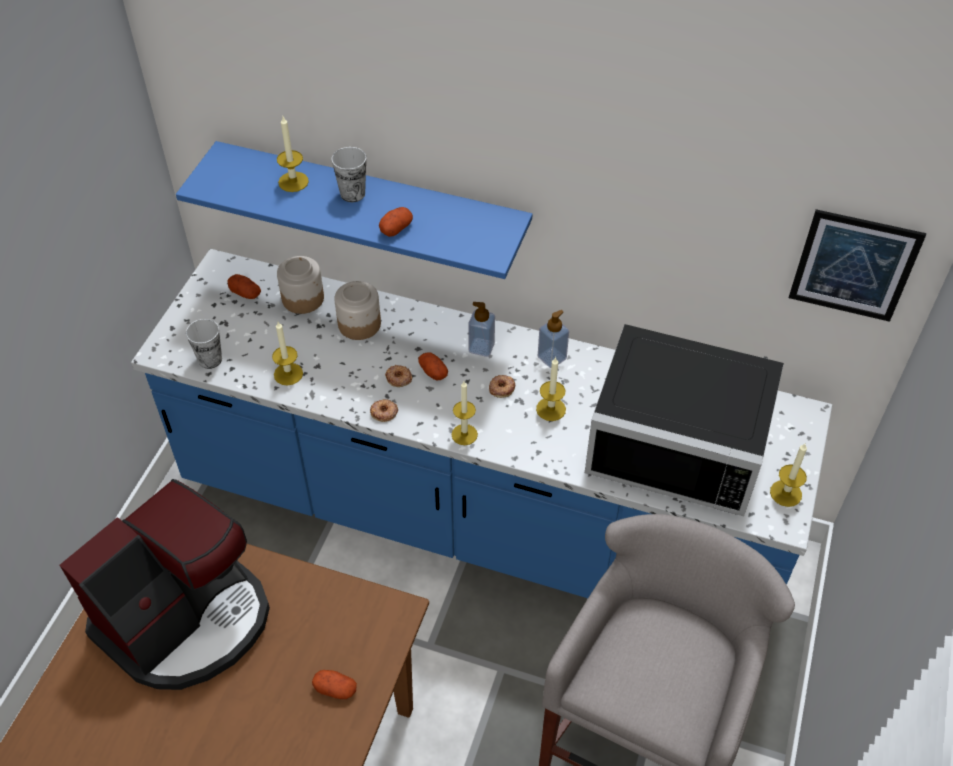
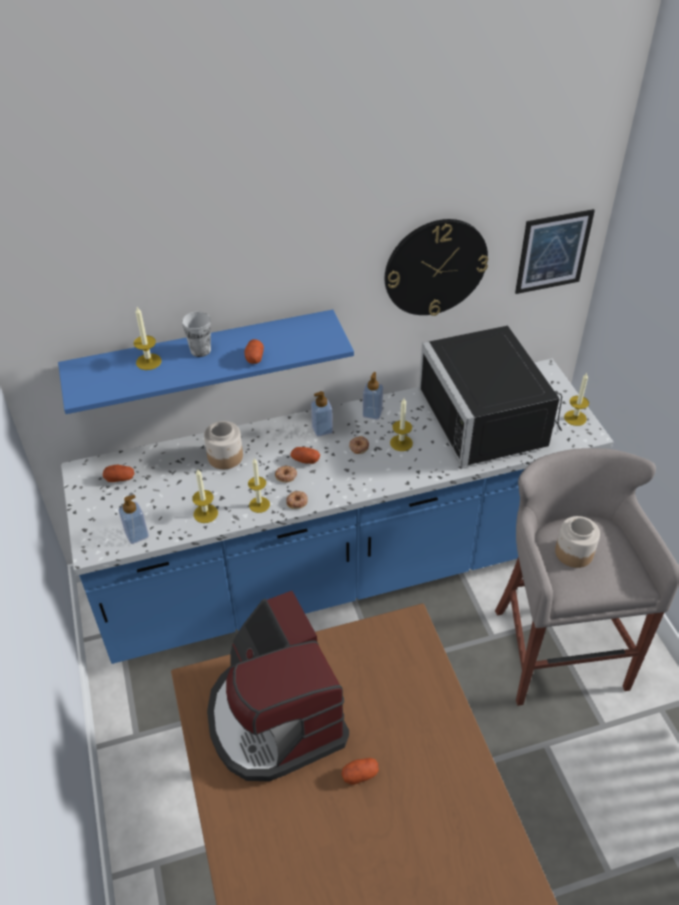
camera: 35 degrees left, 5 degrees down
coffee machine [60,479,270,690] -> coffee machine turned 150 degrees clockwise [207,591,349,781]
cup [186,319,222,369] -> soap dispenser [119,495,149,544]
jar [277,256,324,314] -> jar moved to [555,516,600,568]
potato [312,670,357,699] -> potato moved to [342,758,379,785]
candle [452,381,478,445] -> candle moved to [248,458,270,513]
black microwave [585,324,784,516] -> black microwave turned 90 degrees clockwise [419,326,562,467]
none -> wall clock [385,219,488,316]

